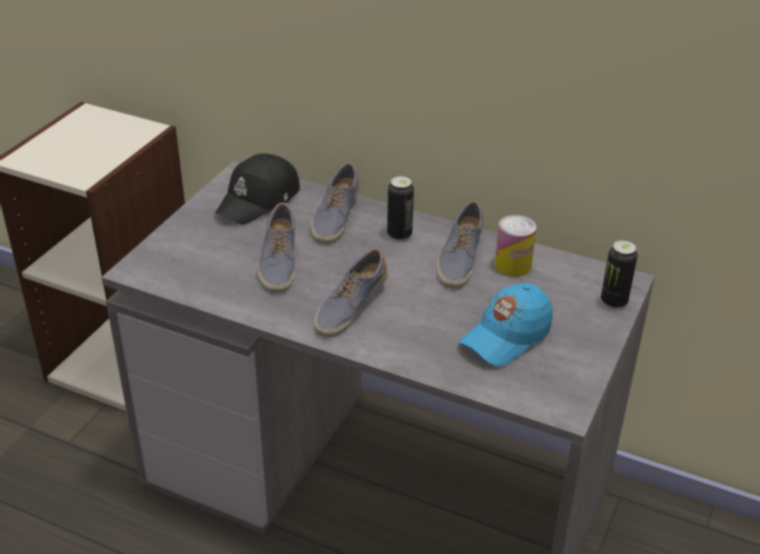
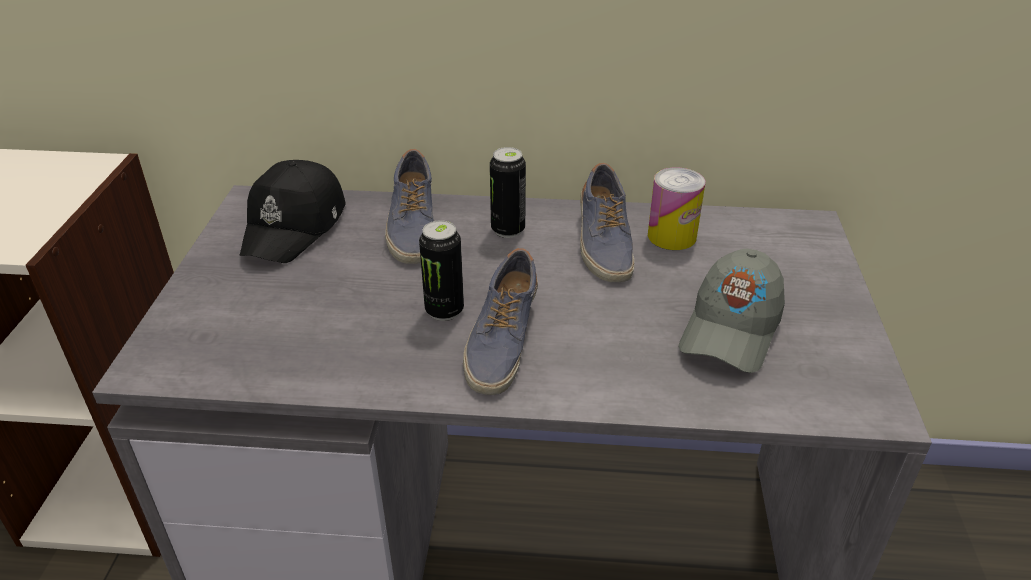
camera: 20 degrees left, 0 degrees up
shoe [257,203,295,293] -> none
blue cap [459,283,553,366] -> grey cap [678,249,785,373]
can [601,240,638,309] -> can moved to [419,220,464,321]

